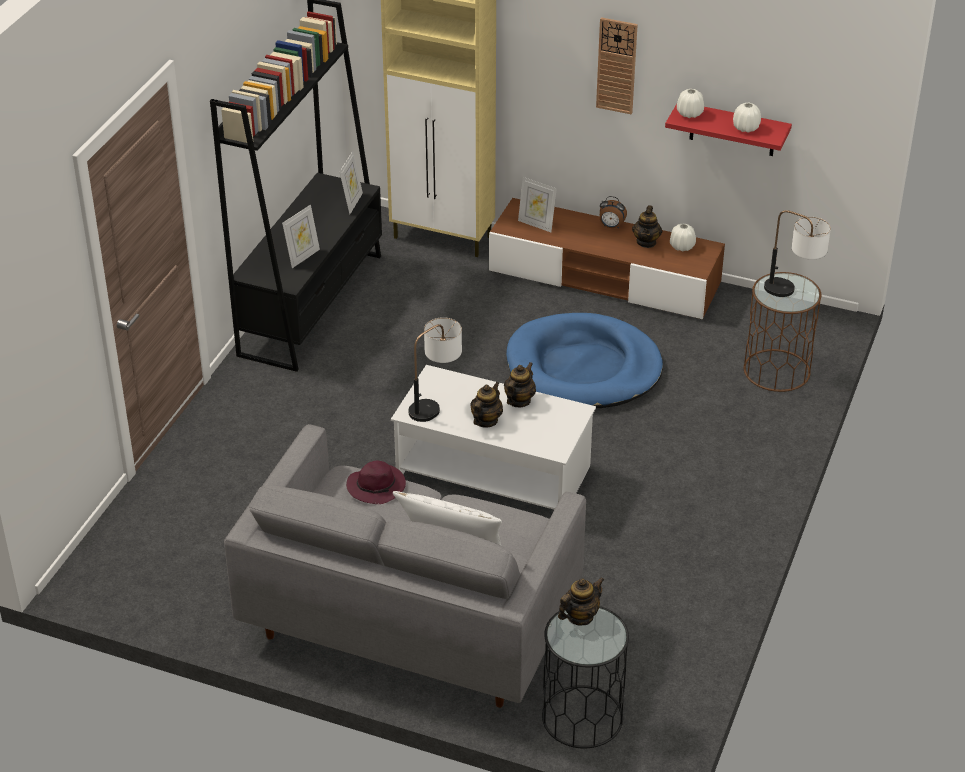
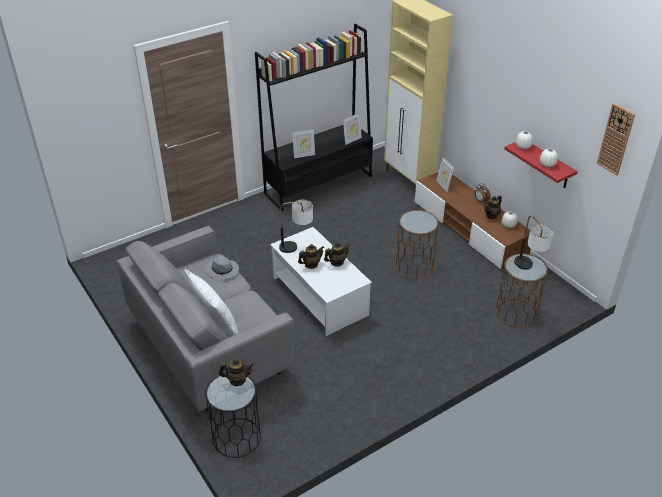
camera: 35 degrees right, 0 degrees up
purple hat [346,461,406,504] -> grey hat [206,256,239,280]
blue dog bed [506,313,663,408] -> brown side table [396,210,439,279]
wall clock [596,17,638,114] -> wall clock moved to [597,103,635,175]

